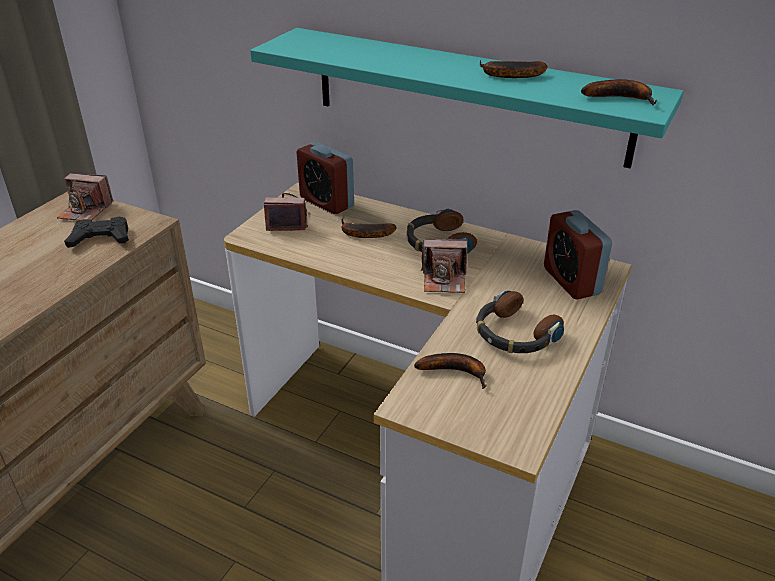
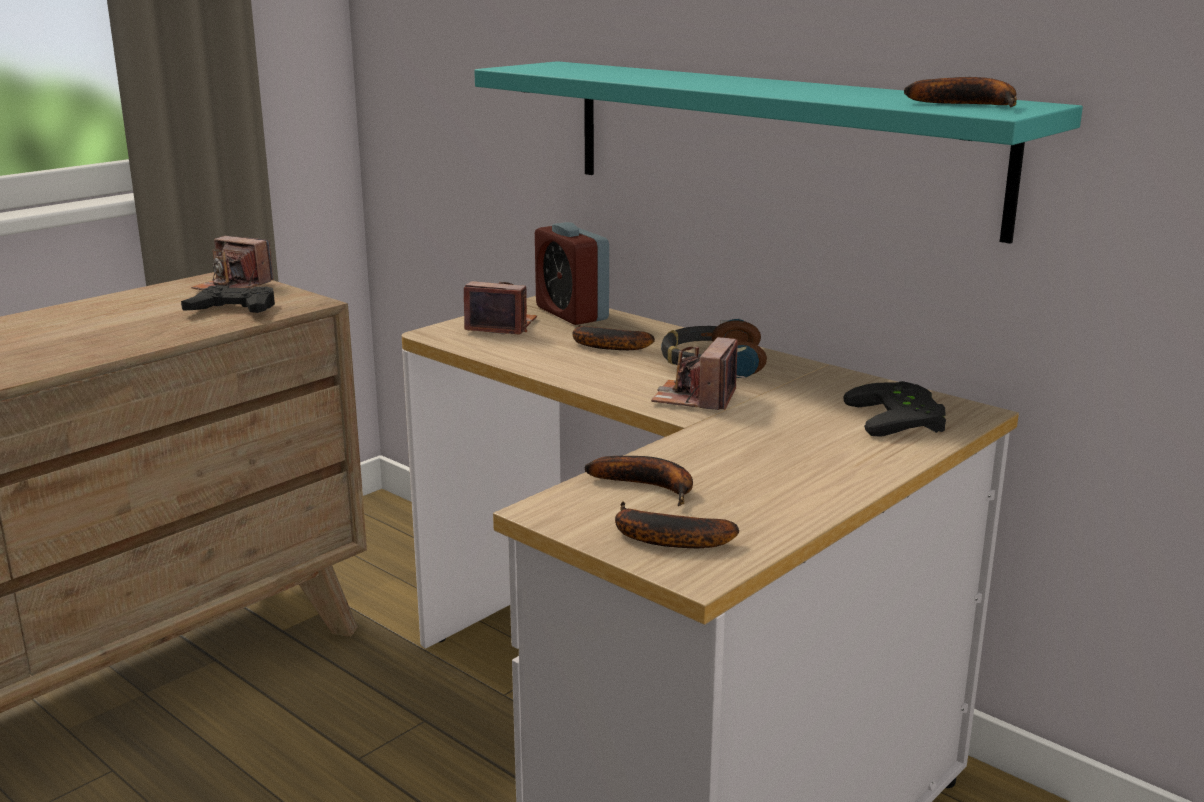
camera: 15 degrees right, 15 degrees down
camera [421,239,467,293] -> camera turned 90 degrees clockwise [651,337,738,410]
headphones [476,290,564,353] -> none
banana [480,60,547,78] -> banana moved to [615,501,739,548]
alarm clock [544,210,612,299] -> black game controller [843,381,946,437]

